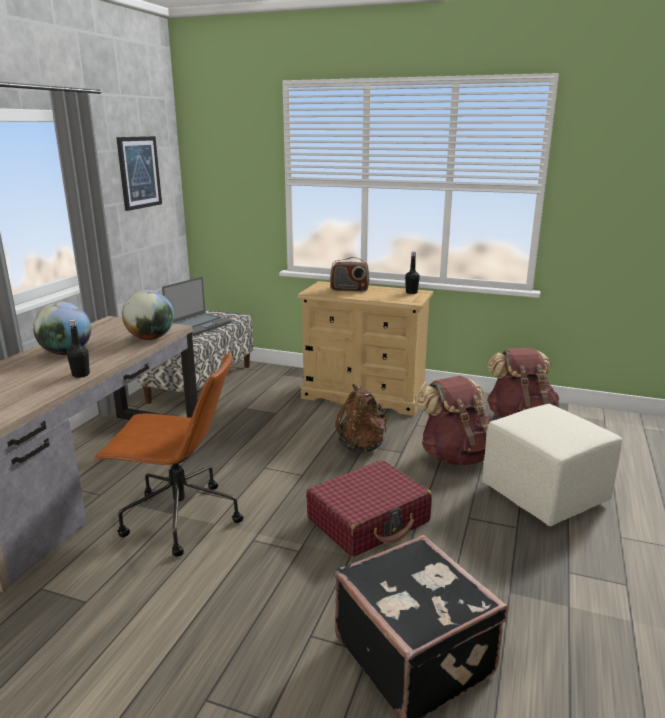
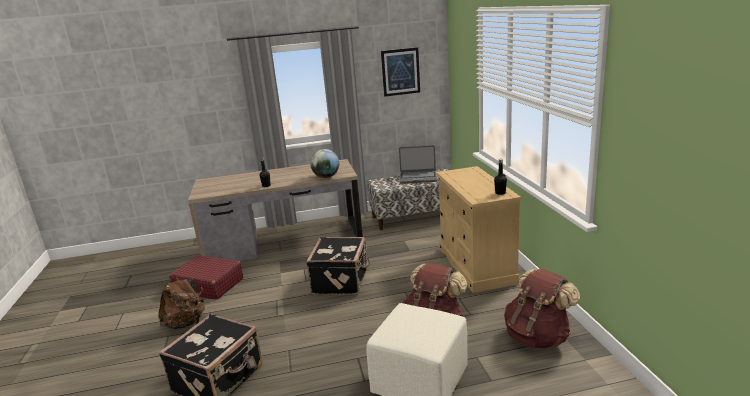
camera: 60 degrees right, 0 degrees up
globe [33,302,91,355] -> none
brown office chair [93,352,244,557] -> none
red suitcase [306,460,432,557] -> red suitcase moved to [169,255,243,300]
radio [330,257,370,292] -> none
brown backpack [335,384,387,454] -> brown backpack moved to [158,275,205,329]
none -> black suitcase [306,237,370,295]

